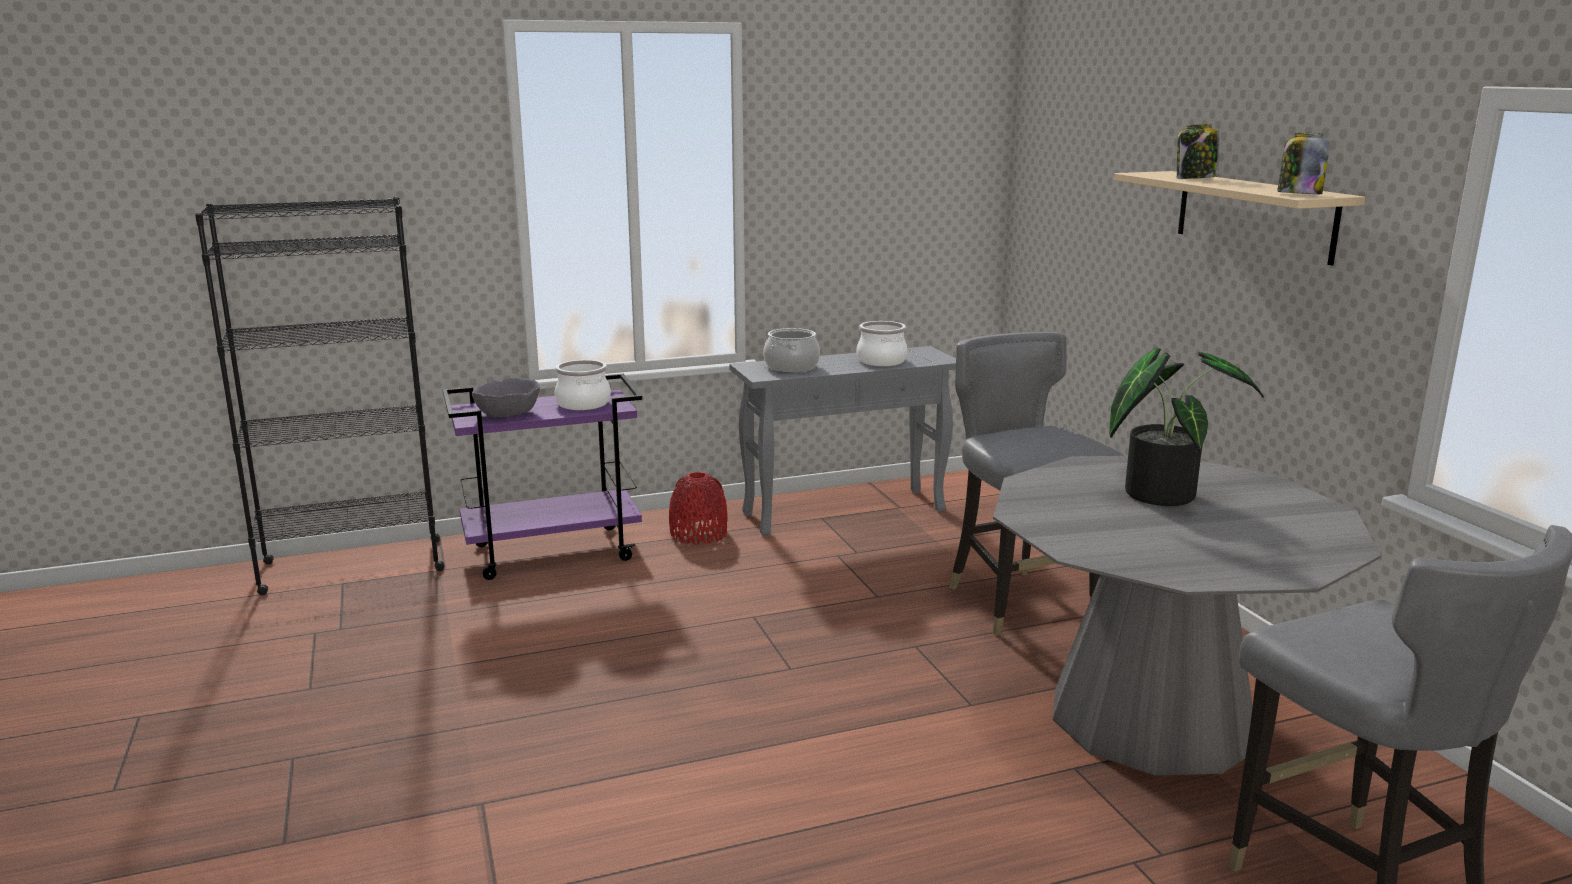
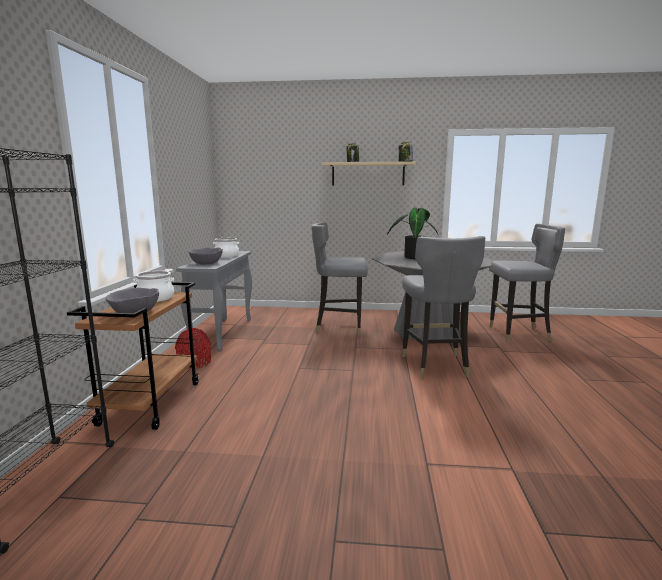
camera: 65 degrees left, 5 degrees down
purple cart [443,374,642,580] -> brown cart [67,282,199,430]
cooking pot [764,328,820,373] -> grey bowl [189,247,223,264]
none -> grey chair [402,236,485,378]

